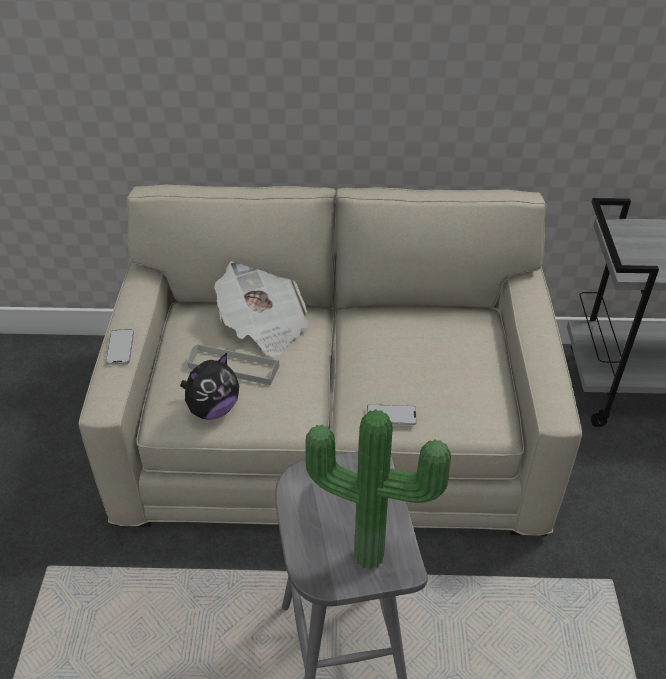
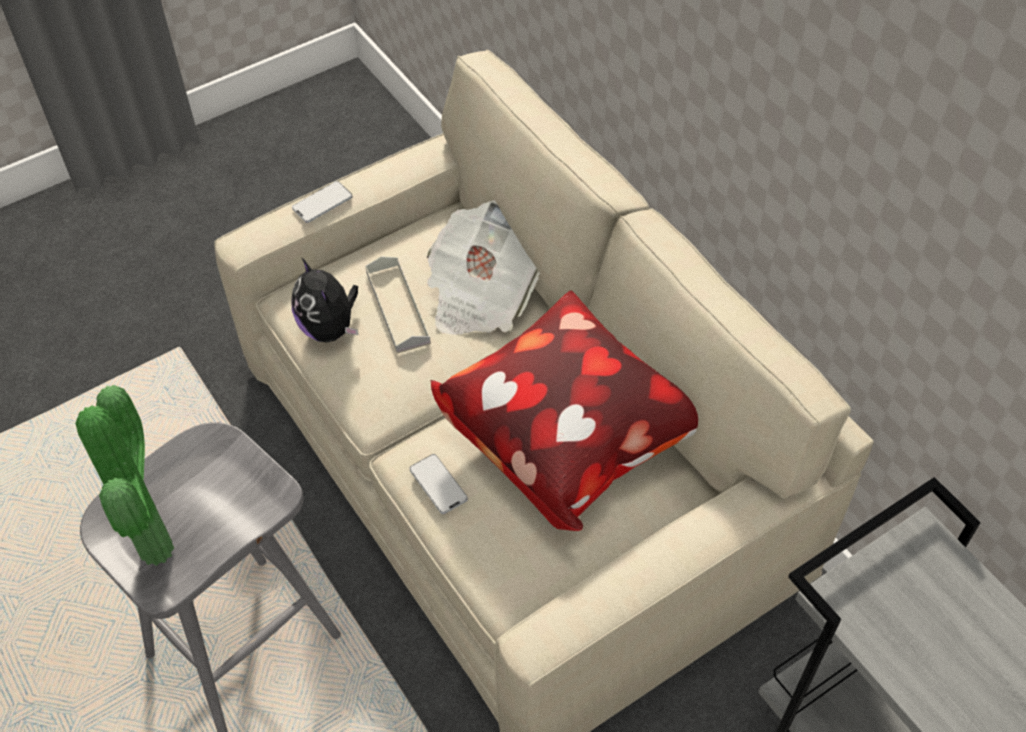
camera: 55 degrees right, 10 degrees up
plush toy [180,353,239,420] -> plush toy turned 45 degrees clockwise [291,257,358,342]
none -> pillow [430,291,698,531]

